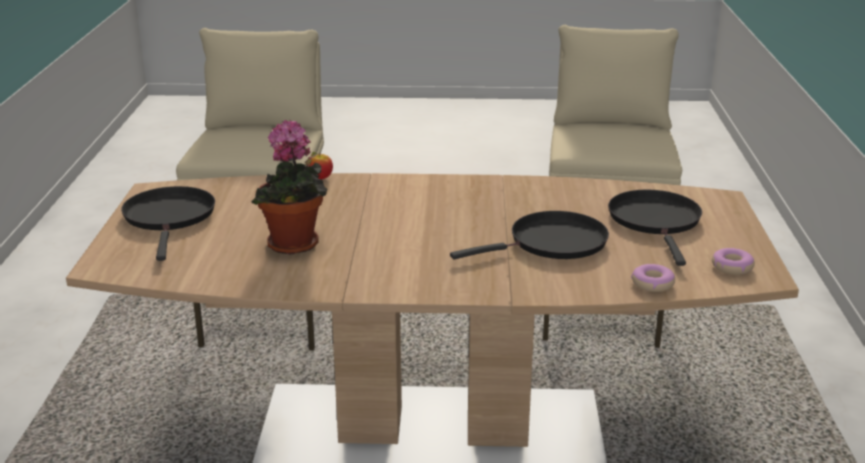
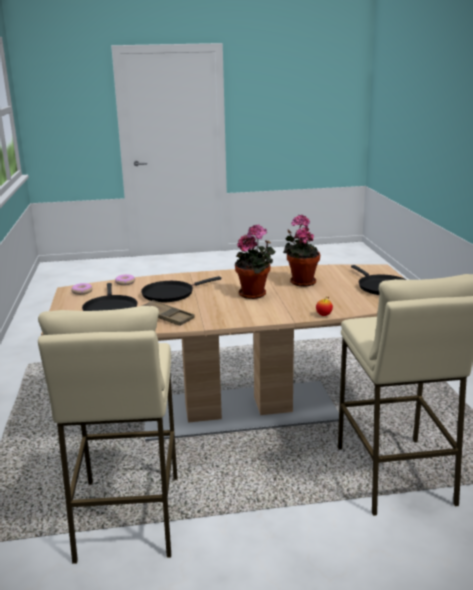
camera: 170 degrees right, 5 degrees down
none -> brown tray [142,300,195,326]
none -> potted plant [235,224,275,299]

